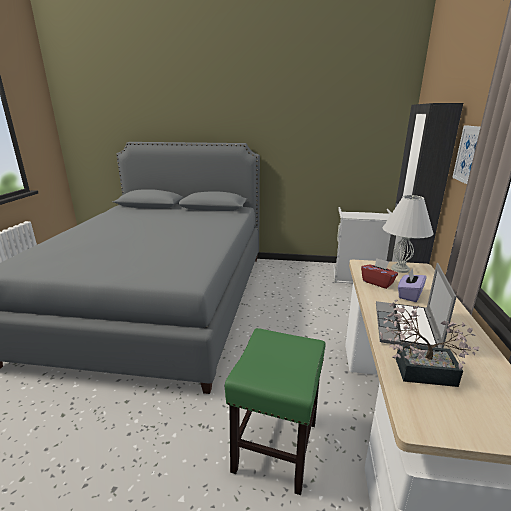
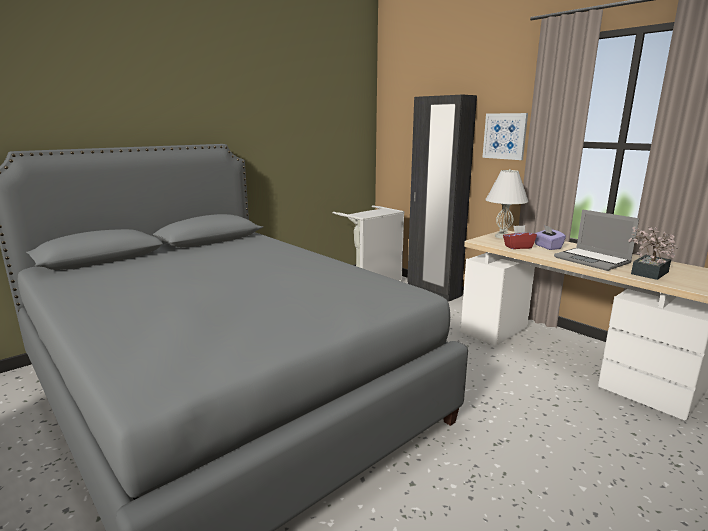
camera: 50 degrees left, 5 degrees down
green stool [225,328,326,495] -> none

